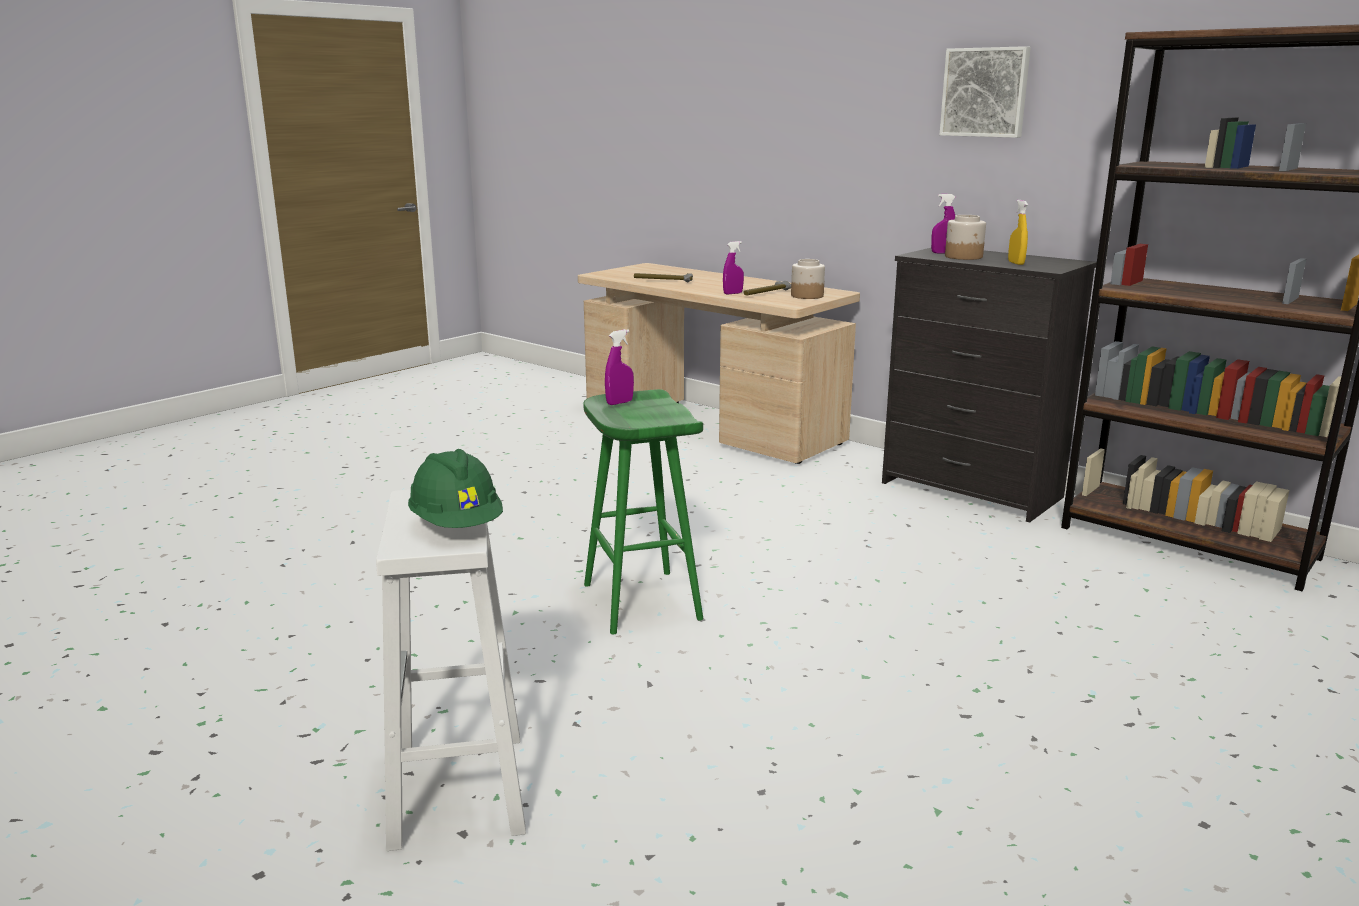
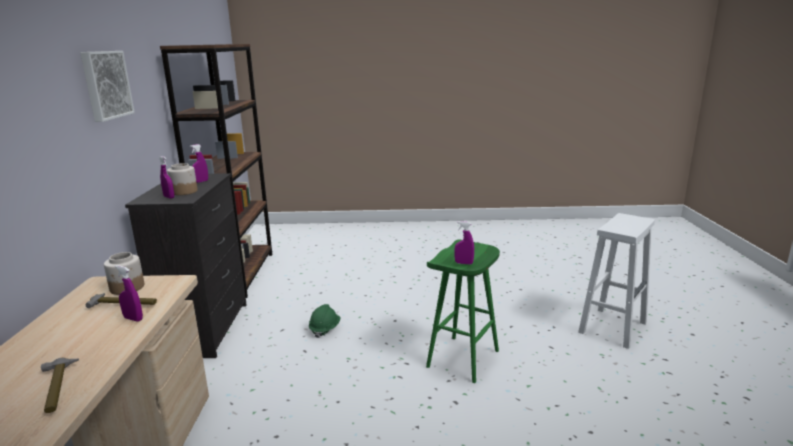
camera: 130 degrees left, 0 degrees up
green hard hat [408,449,503,528] -> green hard hat moved to [309,304,341,338]
yellow spray bottle [1008,200,1028,265] -> purple spray bottle [190,144,208,183]

